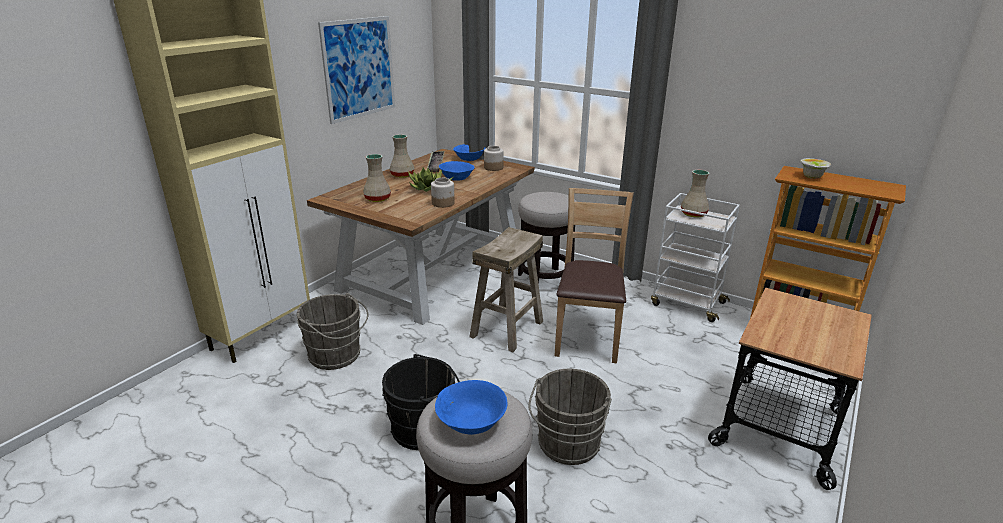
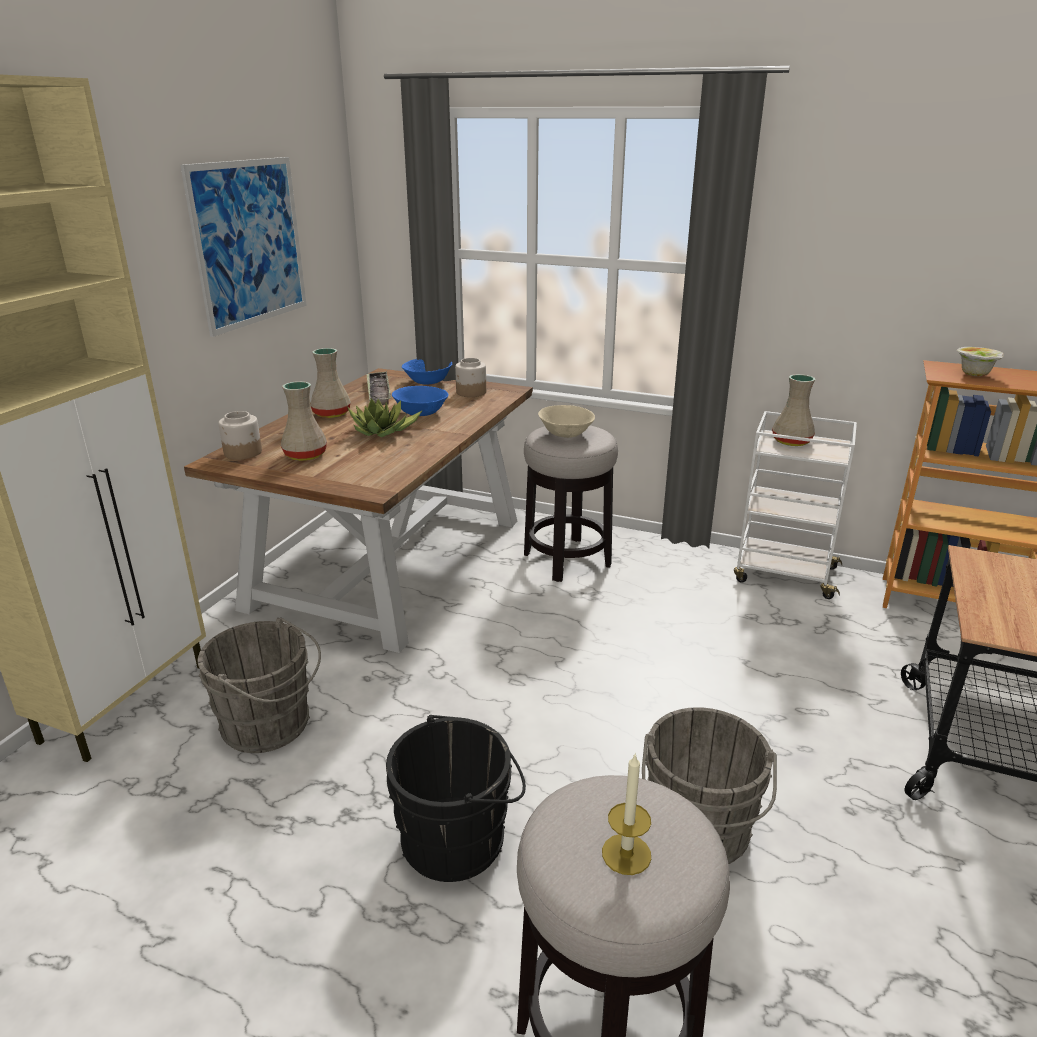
camera: 10 degrees left, 0 degrees up
jar [431,178,455,208] -> jar moved to [218,411,262,460]
blue bowl [435,380,507,435] -> candle [602,753,651,875]
beige stool [469,227,543,352] -> none
brown chair [554,188,634,363] -> none
none -> beige bowl [538,405,595,438]

